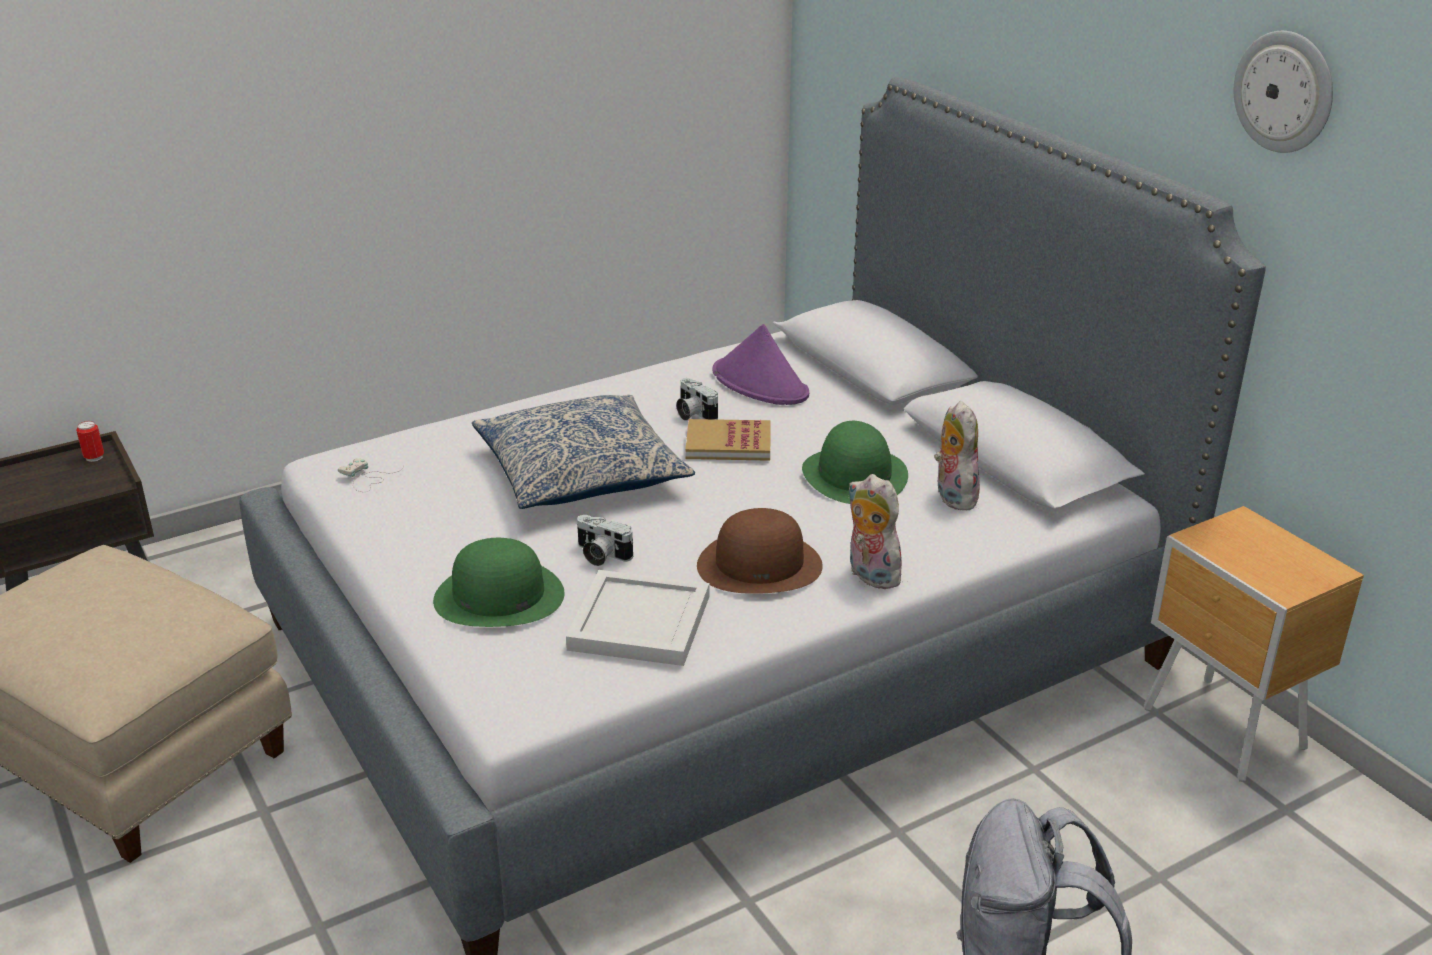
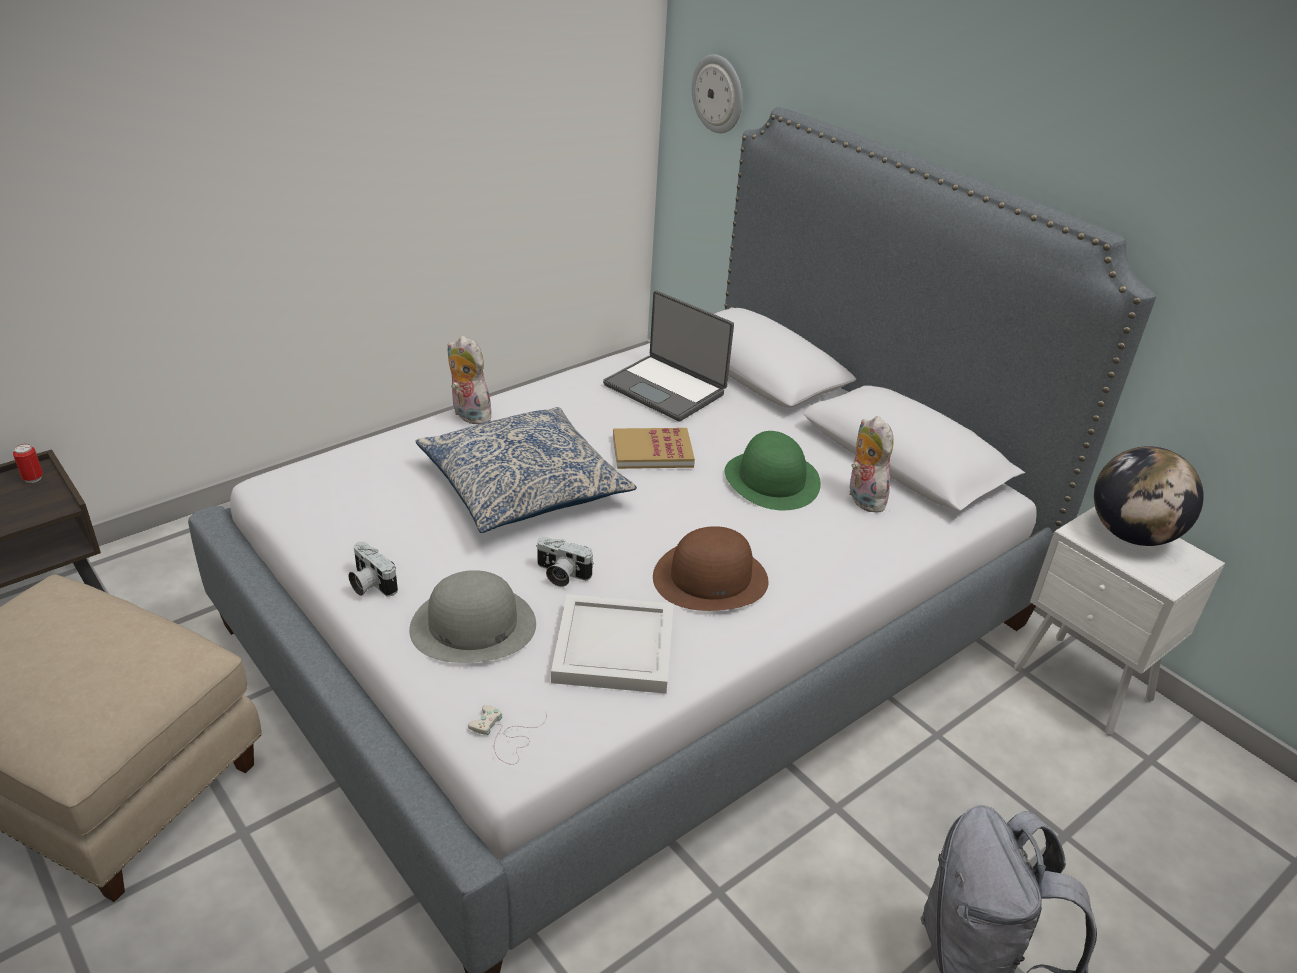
camera: 10 degrees left, 5 degrees up
white game controller [338,458,404,492] -> white game controller moved to [468,705,547,765]
green hat [433,538,565,627] -> grey hat [409,570,536,663]
camera [676,378,718,421] -> camera moved to [349,542,398,597]
purple hat [712,324,809,405] -> laptop [603,291,734,422]
plush toy [849,474,904,589] -> plush toy moved to [448,336,492,425]
brown nightstand [1144,506,1364,782] -> white nightstand [1014,507,1225,735]
wall clock [1234,31,1333,153] -> wall clock moved to [692,55,743,133]
none -> globe [1094,446,1204,546]

